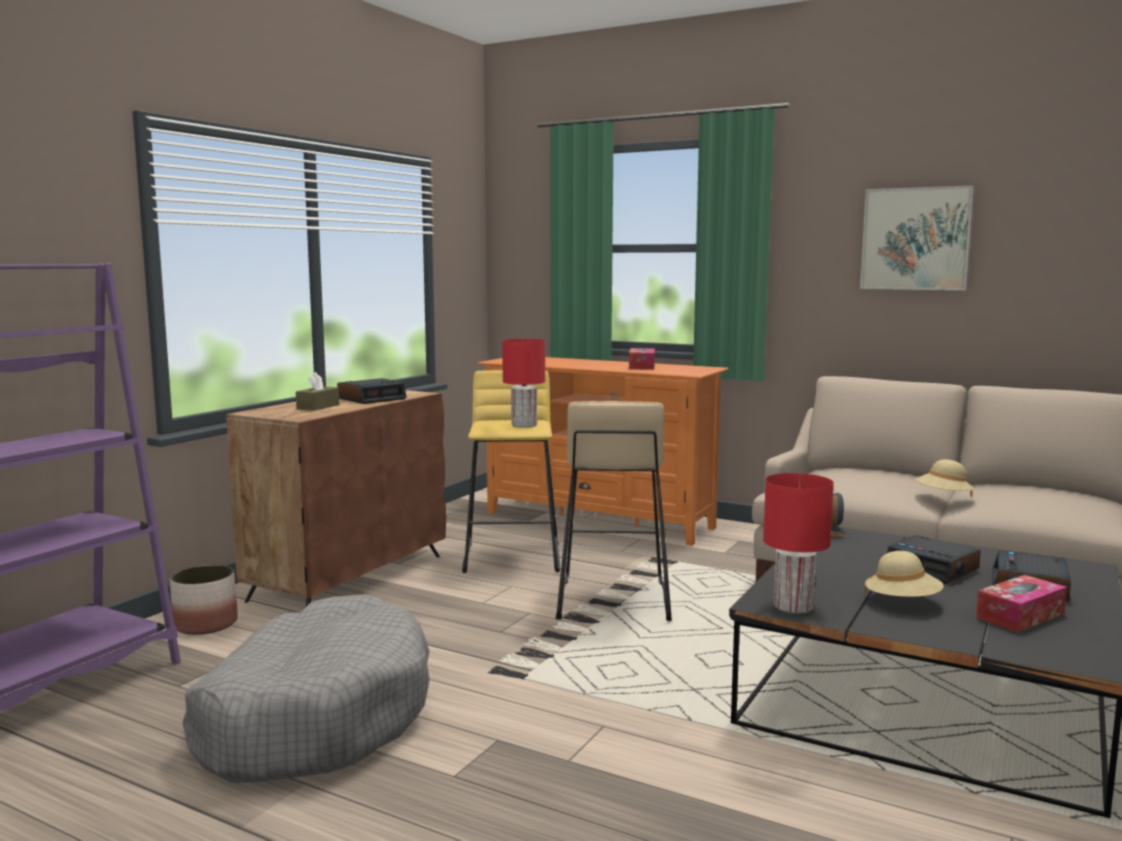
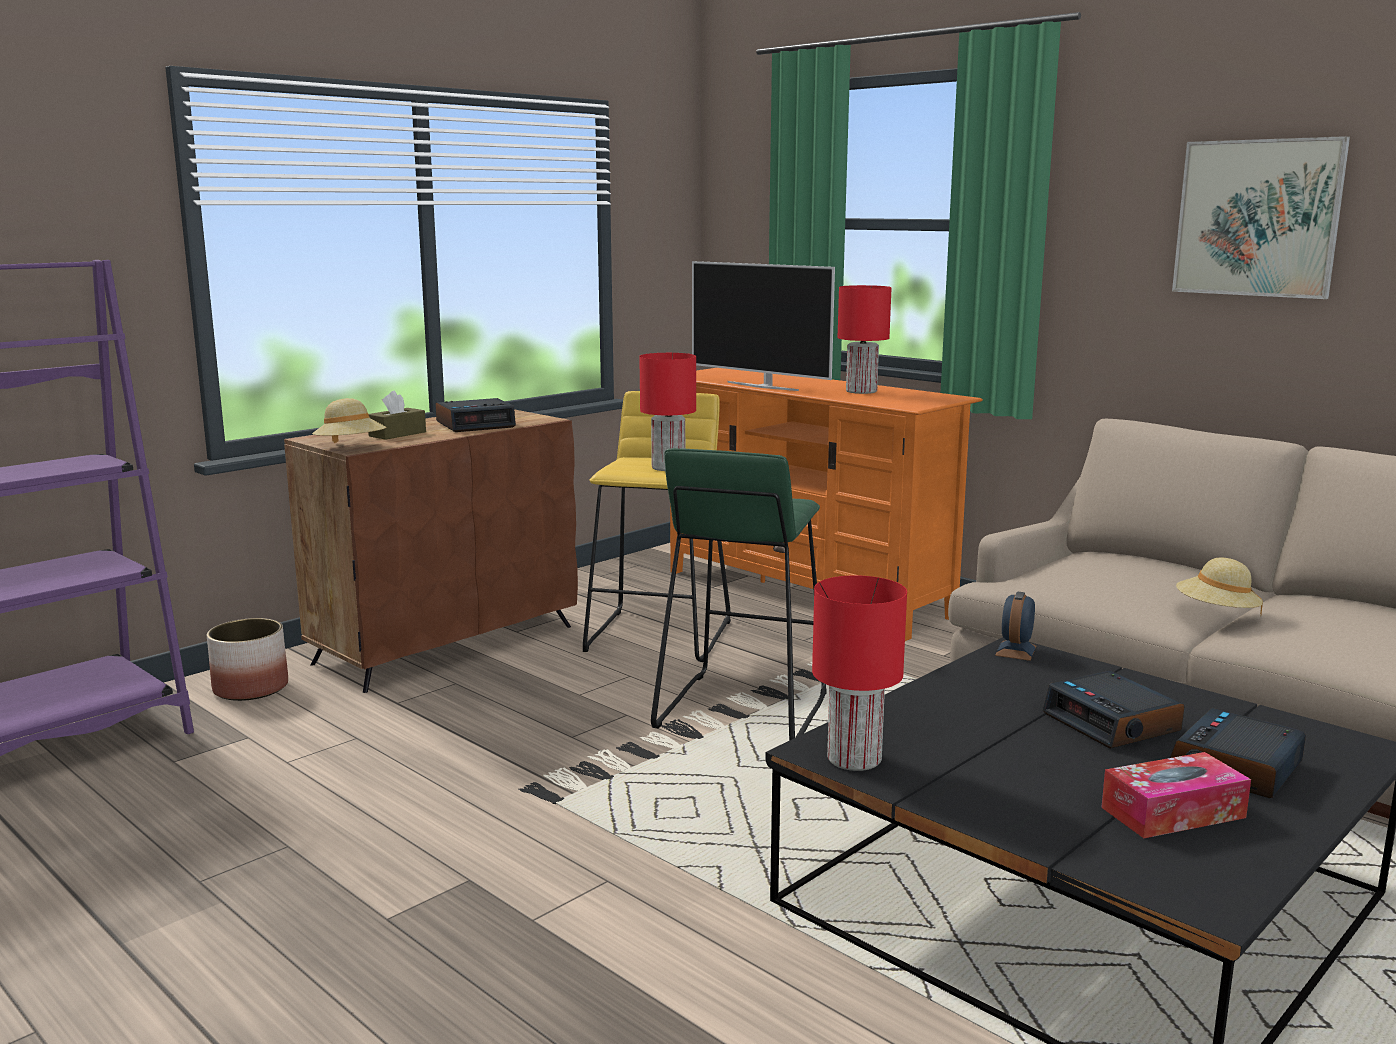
camera: 15 degrees right, 5 degrees up
grey dog bed [182,594,430,783] -> none
beige stool [556,401,672,621] -> green stool [651,448,827,741]
tissue box [629,348,655,370] -> red table lamp [837,285,892,394]
beige hat [864,551,944,597] -> beige hat moved to [312,398,386,443]
none -> television [692,261,835,391]

